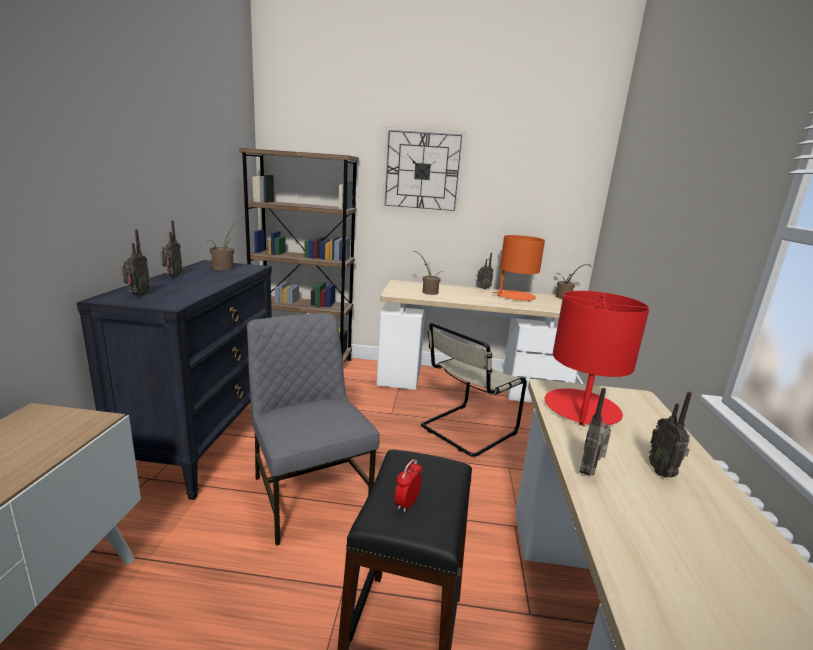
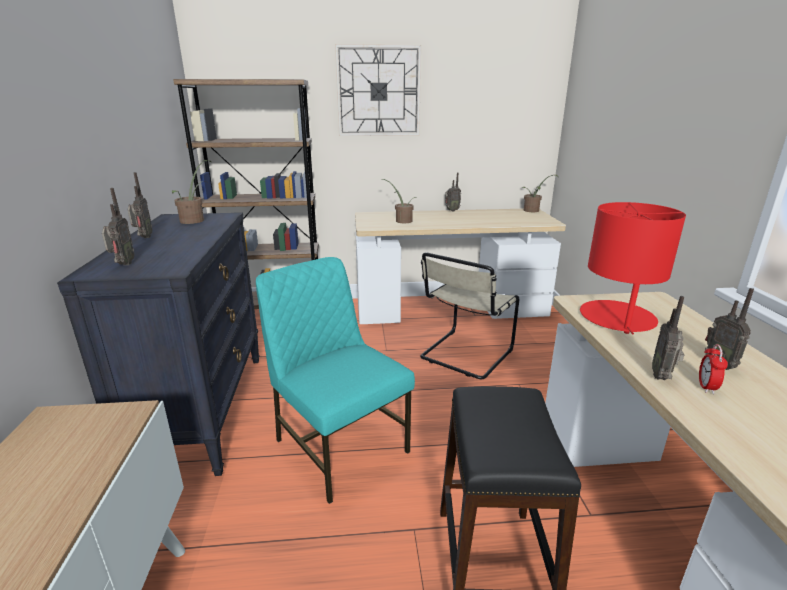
camera: 10 degrees left, 5 degrees up
grey chair [247,313,380,546] -> turquoise chair [256,257,415,504]
alarm clock [395,459,422,512] -> alarm clock moved to [699,344,728,394]
orange table lamp [492,235,545,302] -> none

